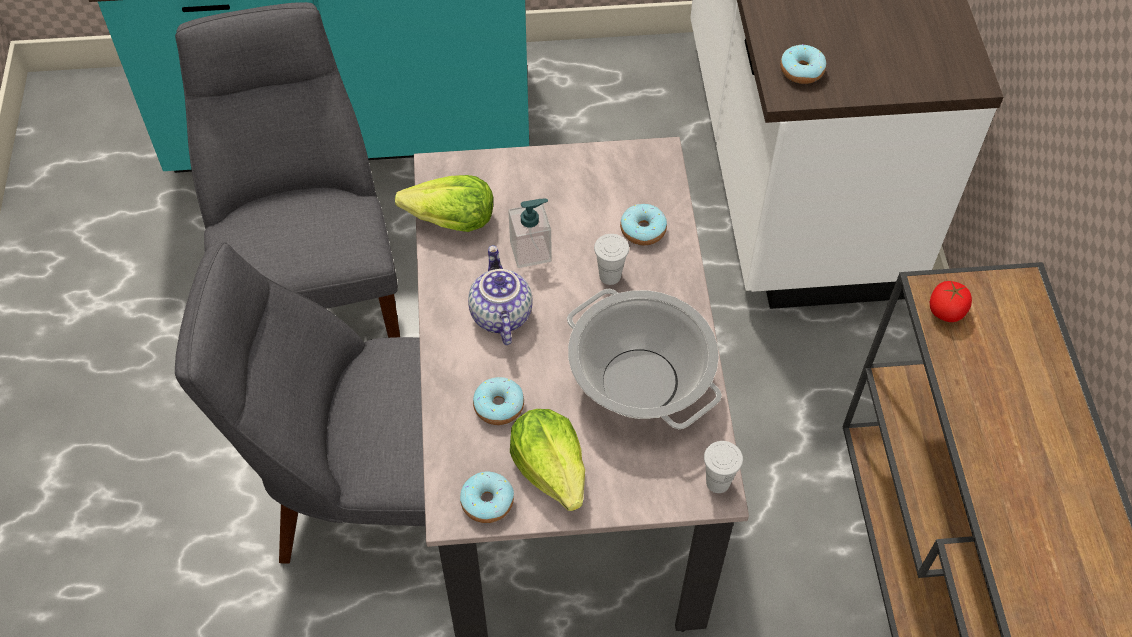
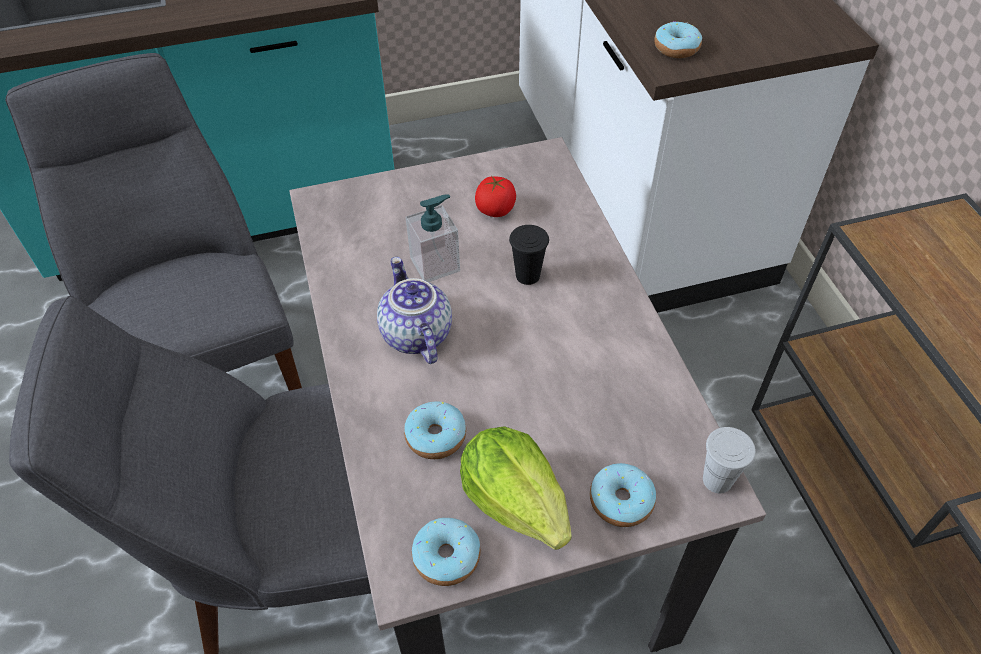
camera: 10 degrees left, 5 degrees down
lettuce [395,175,494,232] -> none
cooking pot [567,289,722,429] -> none
white cup [594,234,629,285] -> black cup [509,225,549,285]
donut [620,204,667,245] -> donut moved to [590,463,656,527]
tomato [929,281,972,322] -> tomato moved to [475,175,516,217]

